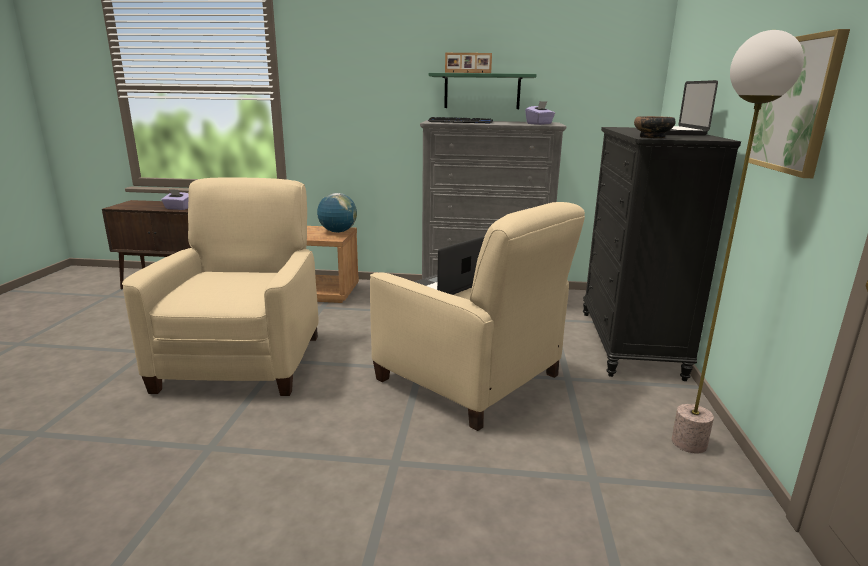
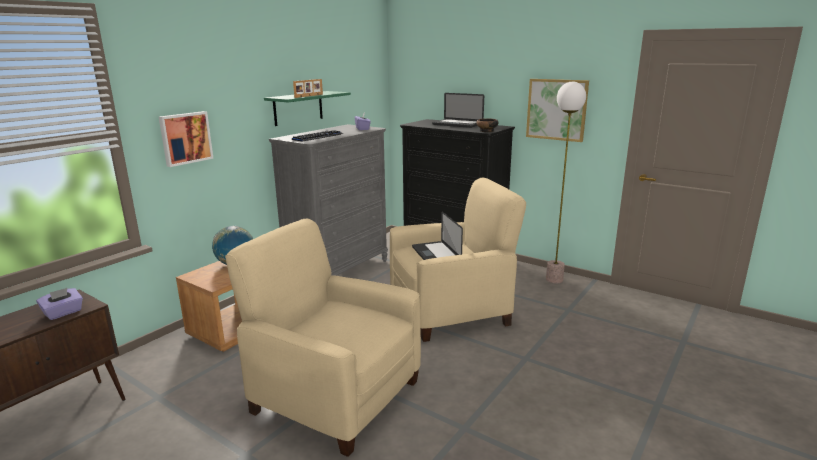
camera: 60 degrees left, 0 degrees up
none -> picture [159,111,214,167]

